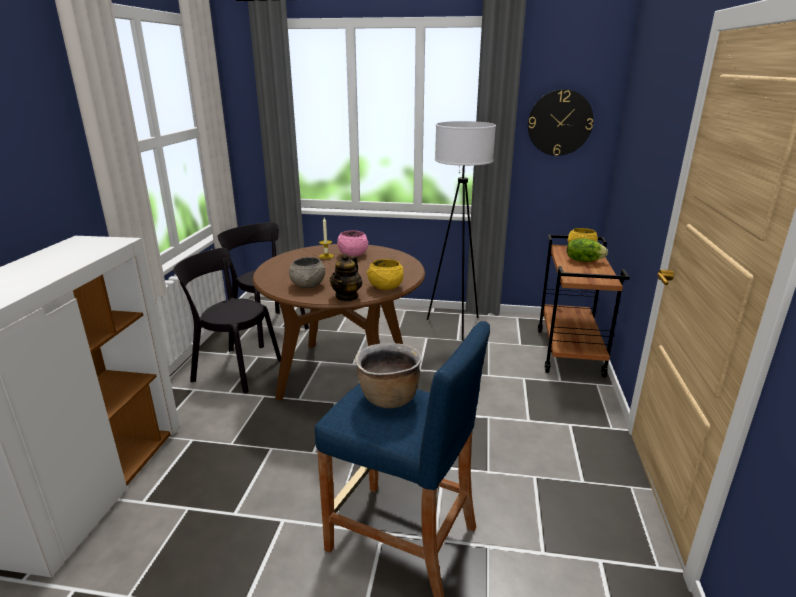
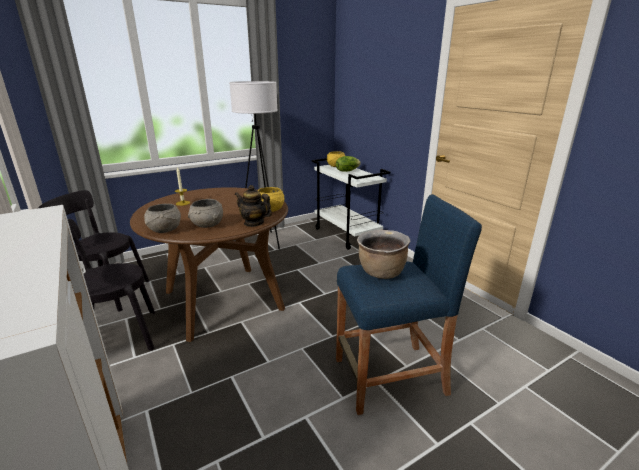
camera: 40 degrees left, 0 degrees up
teapot [330,254,362,301] -> teapot turned 135 degrees clockwise [234,185,272,227]
pink bowl [337,230,369,256] -> none
wall clock [528,89,594,156] -> none
brown cart [538,235,629,377] -> white cart [312,158,391,250]
none -> grey bowl [144,204,181,233]

